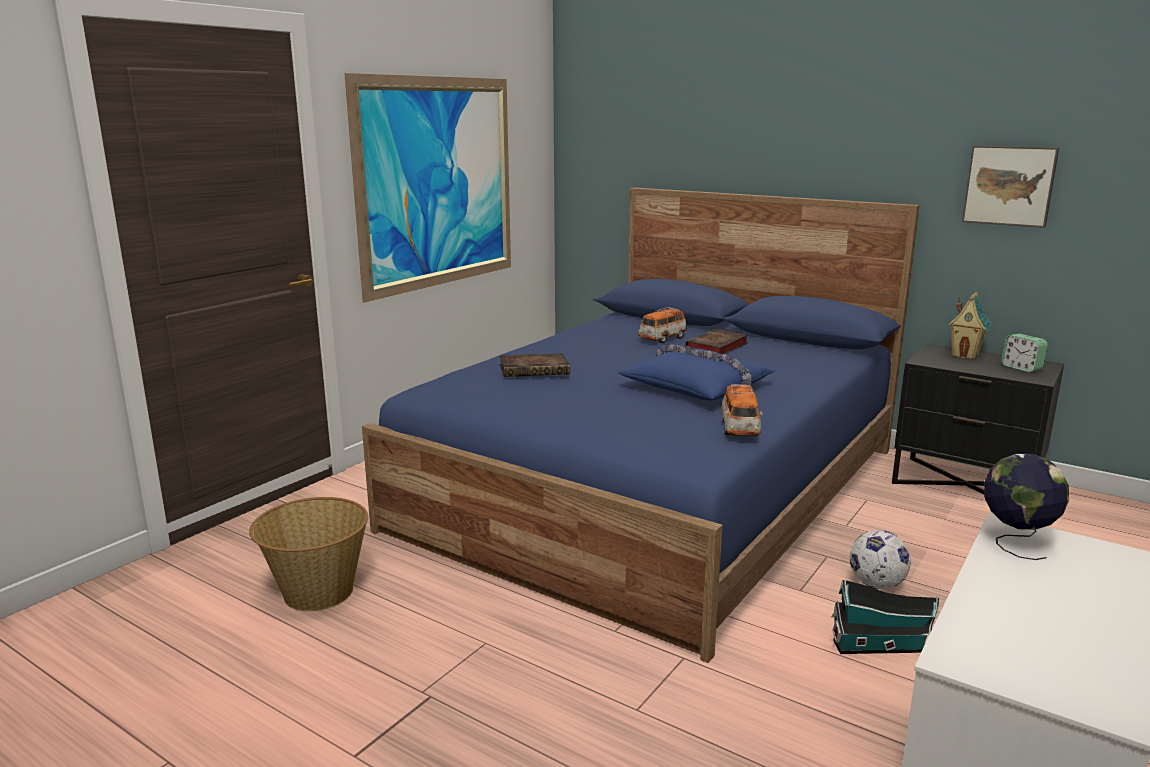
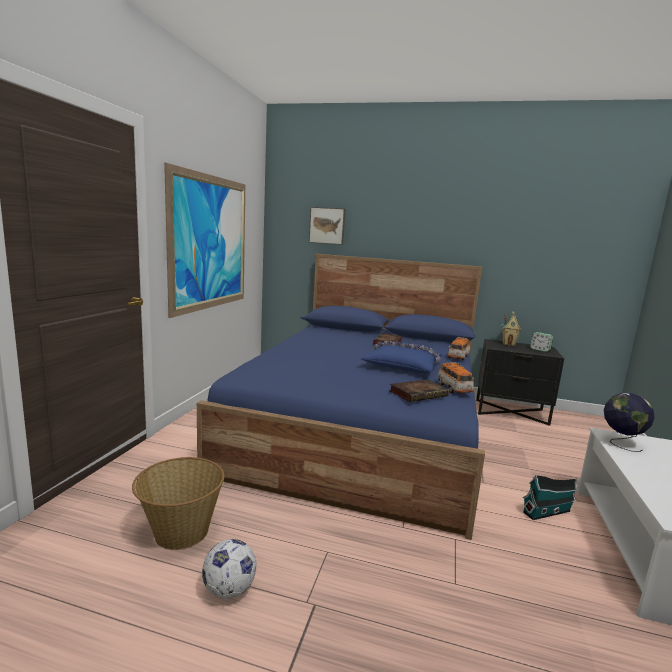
camera: 20 degrees left, 5 degrees down
book [499,353,570,377] -> book moved to [389,379,449,402]
toy car [638,307,687,343] -> toy car moved to [448,337,470,361]
football [850,530,911,589] -> football moved to [202,539,256,599]
picture [962,145,1059,228] -> picture moved to [309,207,345,245]

